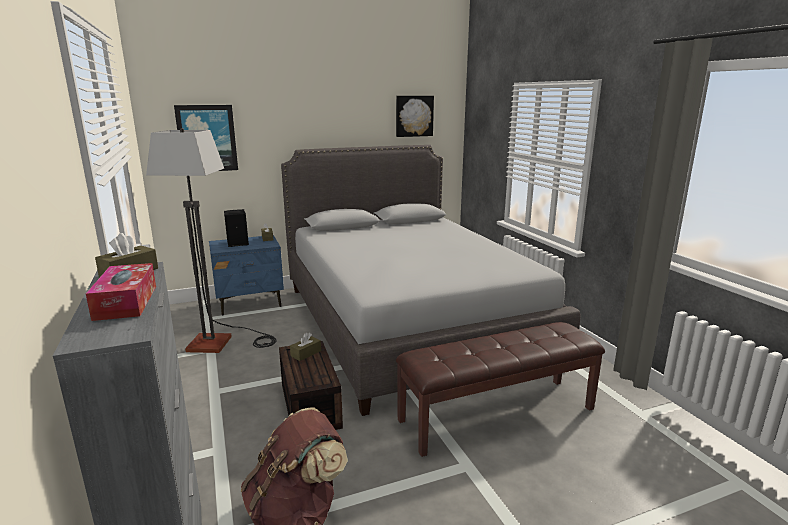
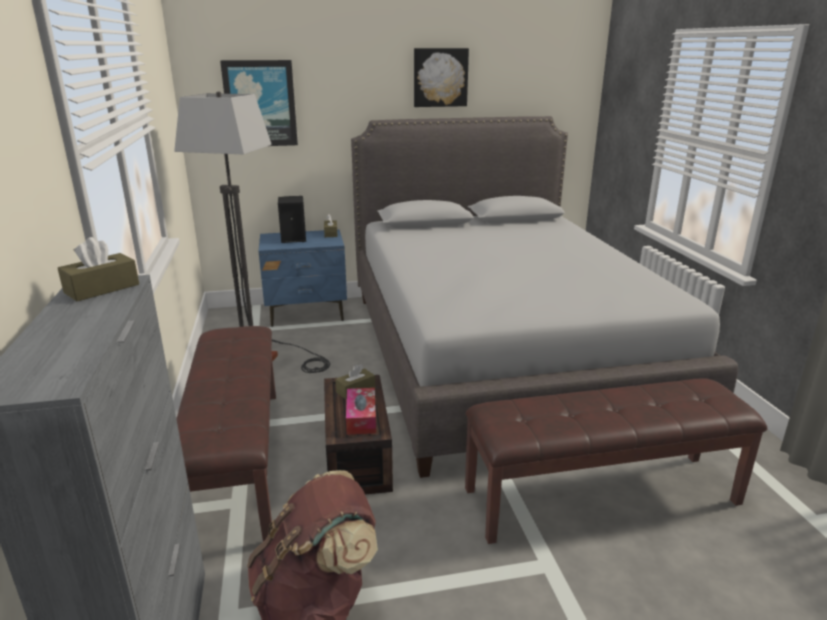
camera: 10 degrees right, 5 degrees up
tissue box [86,263,156,321] -> tissue box moved to [346,388,376,435]
picture [396,96,434,137] -> picture moved to [414,48,469,107]
none -> brown bench [176,326,276,541]

